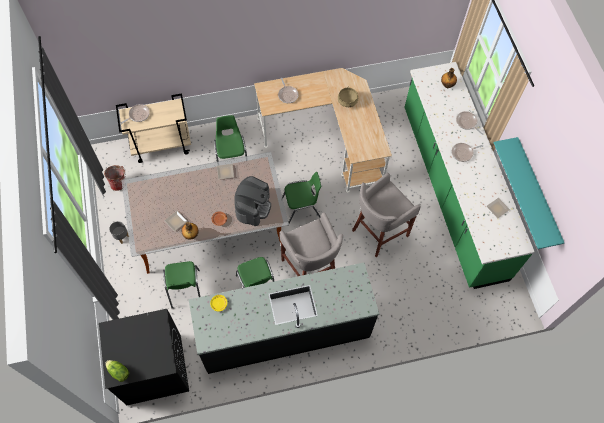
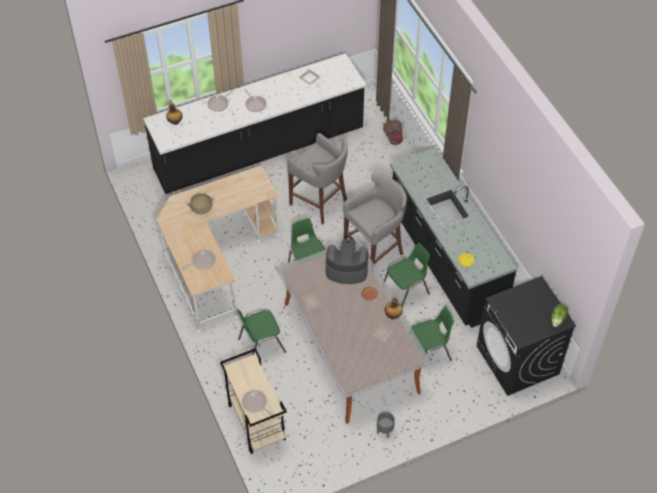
camera: 100 degrees left, 10 degrees down
bucket [104,165,126,191] -> bucket moved to [383,120,404,145]
green counter [404,62,535,289] -> black counter [143,53,366,194]
turquoise shelf [494,137,565,249] -> none

